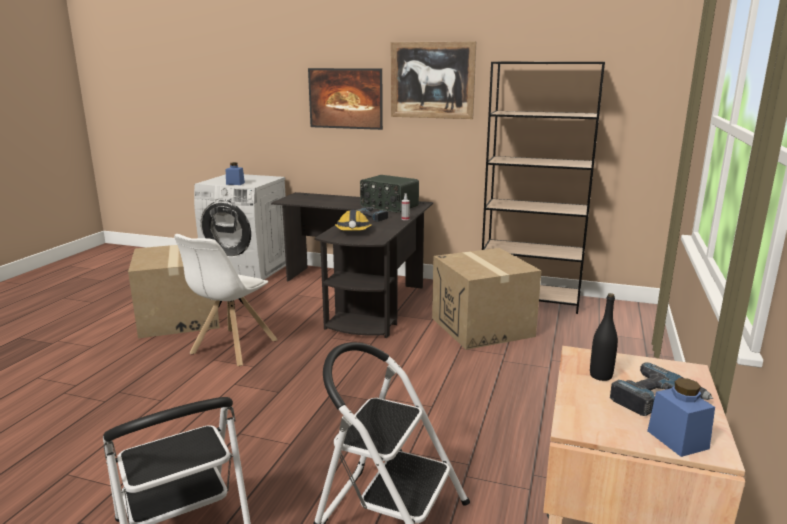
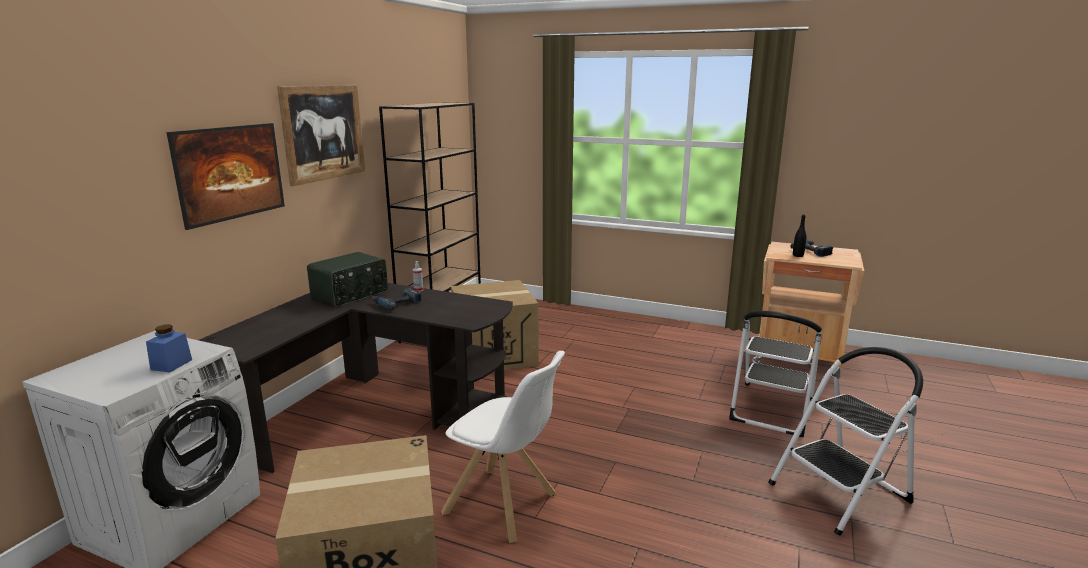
camera: 85 degrees left, 0 degrees up
hard hat [335,210,372,230] -> none
blue jar [647,378,715,457] -> none

